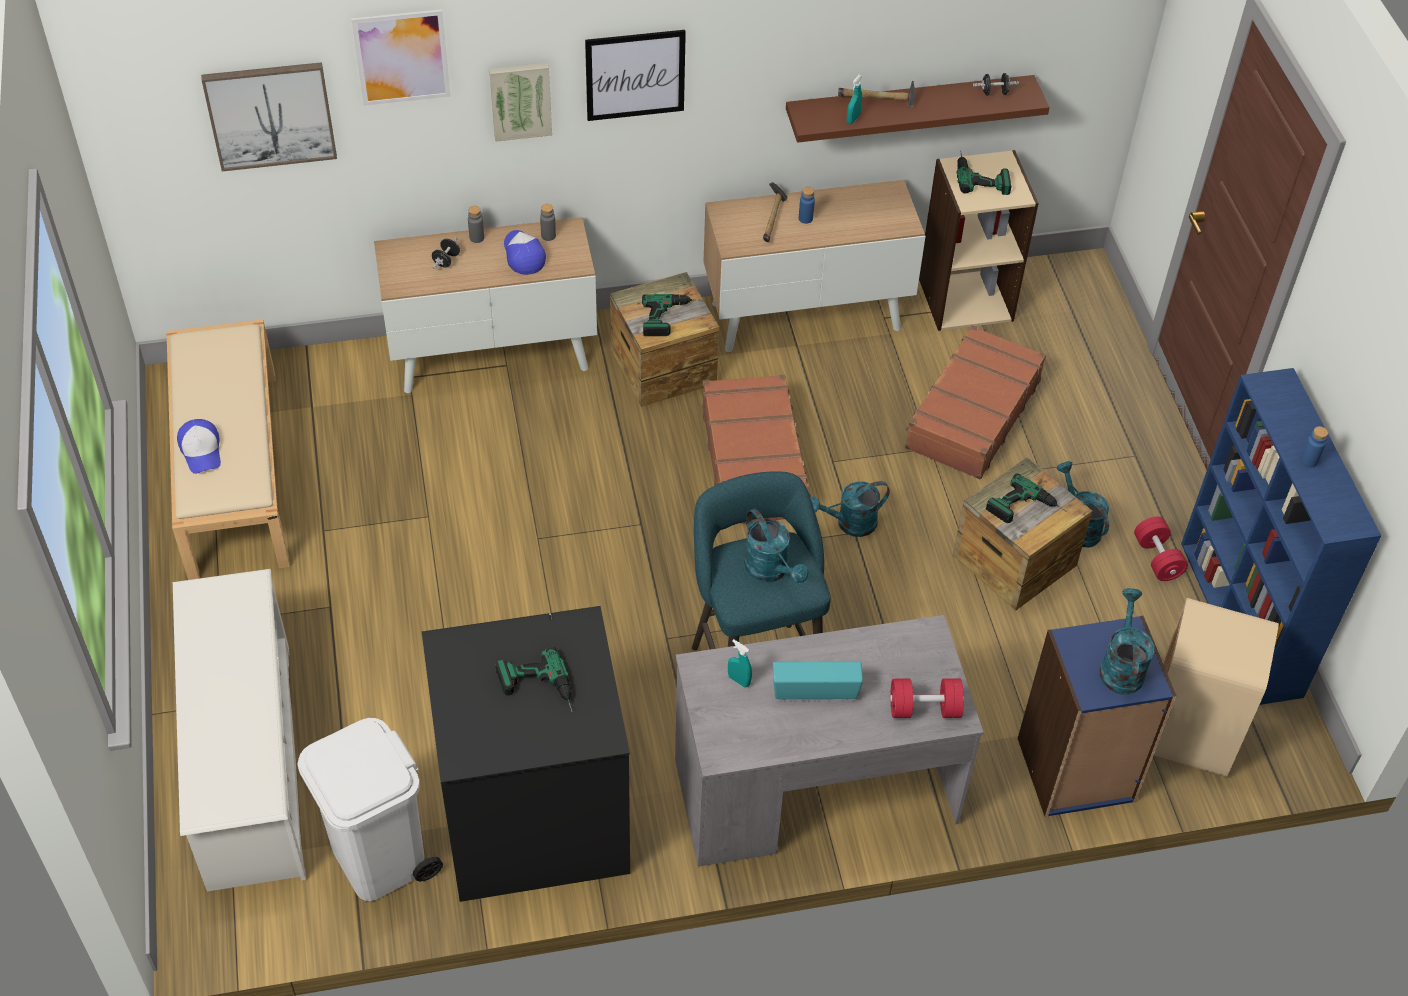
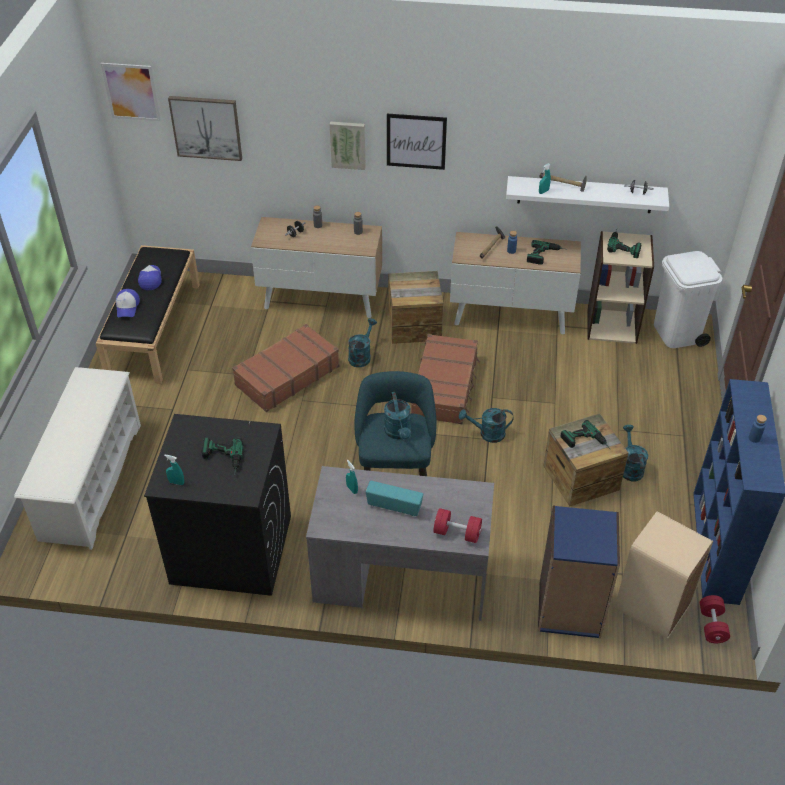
camera: 20 degrees right, 5 degrees down
beige bench [166,319,290,580] -> black bench [95,245,200,384]
white trash can [297,718,443,901] -> white trash can moved to [654,251,723,348]
picture [351,9,450,106] -> picture moved to [101,63,161,121]
cap [504,230,546,275] -> cap moved to [138,265,162,290]
power drill [642,294,692,336] -> power drill moved to [527,240,568,265]
brown shelf [786,75,1050,143] -> white shelf [506,176,669,213]
brown suitcase [905,325,1046,479] -> brown suitcase moved to [232,324,340,412]
turquoise watering can [1100,588,1154,695] -> turquoise watering can moved to [348,318,377,367]
red dumbbell [1134,517,1188,581] -> red dumbbell moved to [700,595,730,643]
none -> turquoise spray bottle [164,455,184,485]

